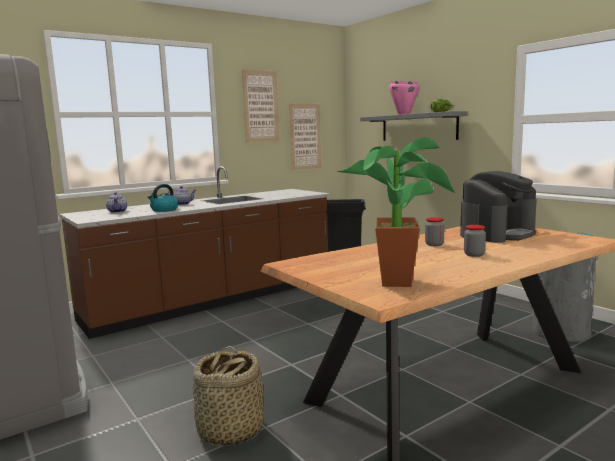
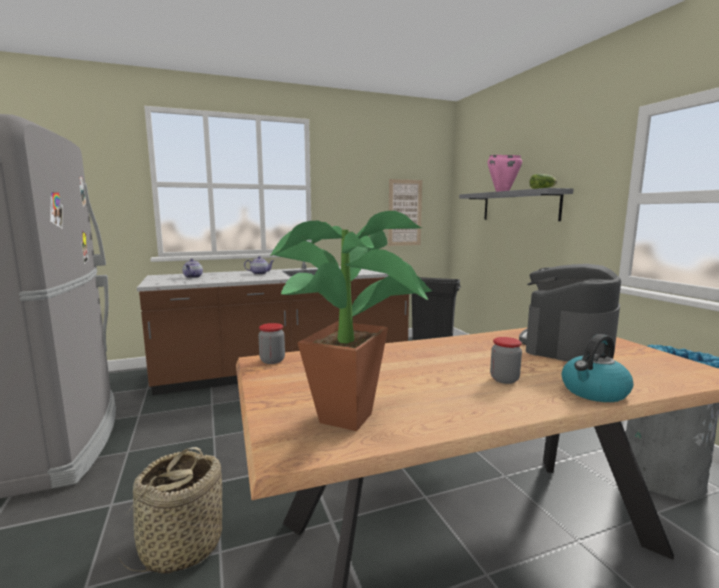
camera: 15 degrees right, 0 degrees up
kettle [148,184,178,212] -> kettle moved to [562,334,633,402]
picture [242,69,279,142] -> none
jar [425,217,444,246] -> jar moved to [258,323,285,364]
coffee machine [460,171,537,243] -> coffee machine turned 150 degrees clockwise [519,264,621,362]

